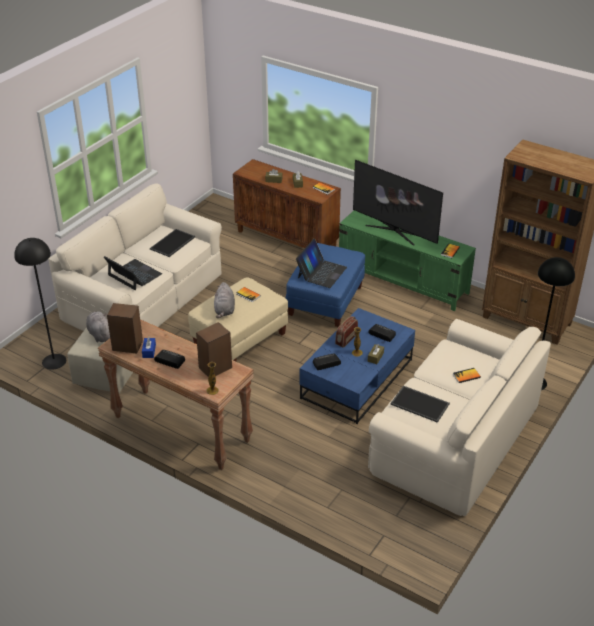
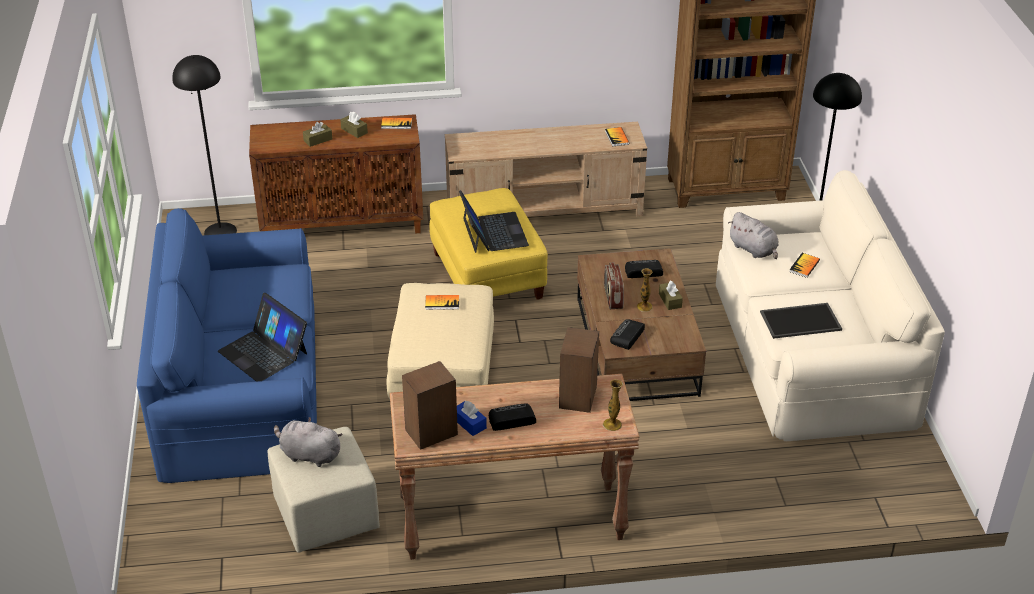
camera: 40 degrees left, 0 degrees up
black floor lamp [14,238,66,370] -> black floor lamp moved to [172,55,237,235]
beige sofa [48,183,222,331] -> blue sofa [137,208,317,483]
laptop [104,256,162,290] -> laptop turned 135 degrees counterclockwise [218,293,307,382]
tray [150,229,195,257] -> none
grey plush toy [214,282,235,318] -> grey plush toy moved to [728,212,779,259]
blue ottoman [286,243,365,327] -> yellow ottoman [429,188,548,300]
blue coffee table [300,308,415,424] -> brown coffee table [577,248,706,401]
green tv stand [339,210,476,311] -> beige tv stand [445,122,647,217]
television [353,160,443,246] -> none

